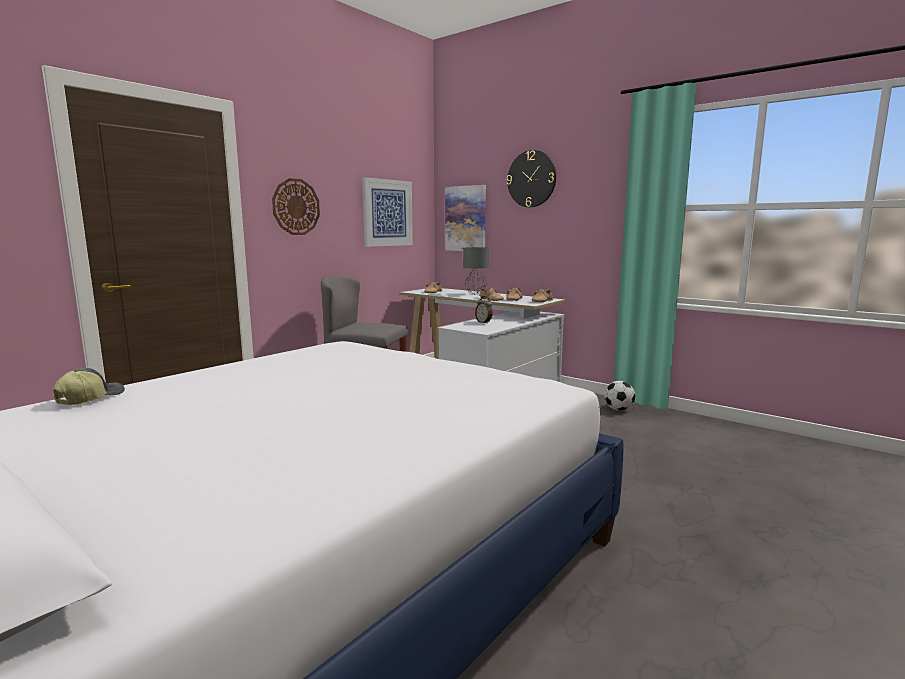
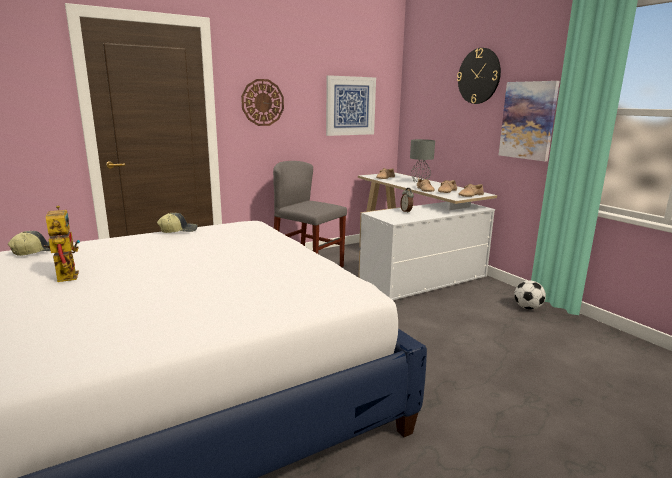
camera: 20 degrees right, 5 degrees up
picture [445,185,486,251] -> picture moved to [499,81,560,162]
none -> toy robot [44,206,80,282]
none -> cap [157,213,198,233]

